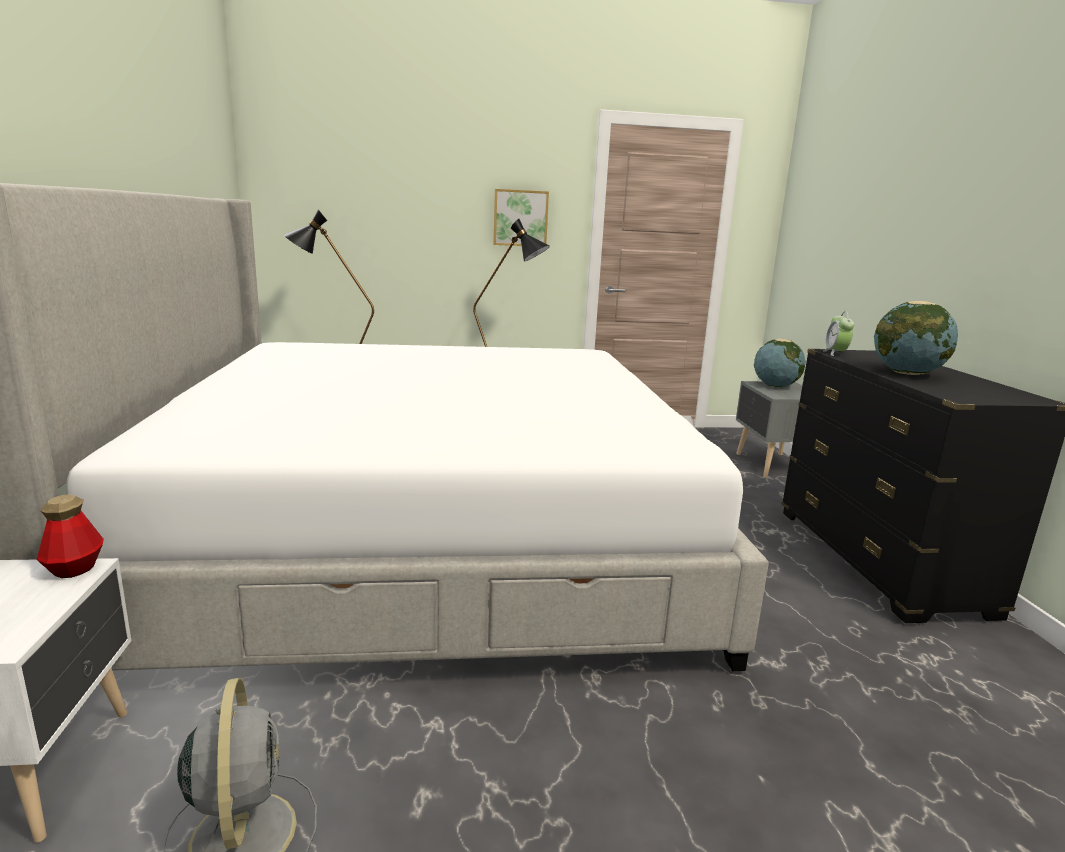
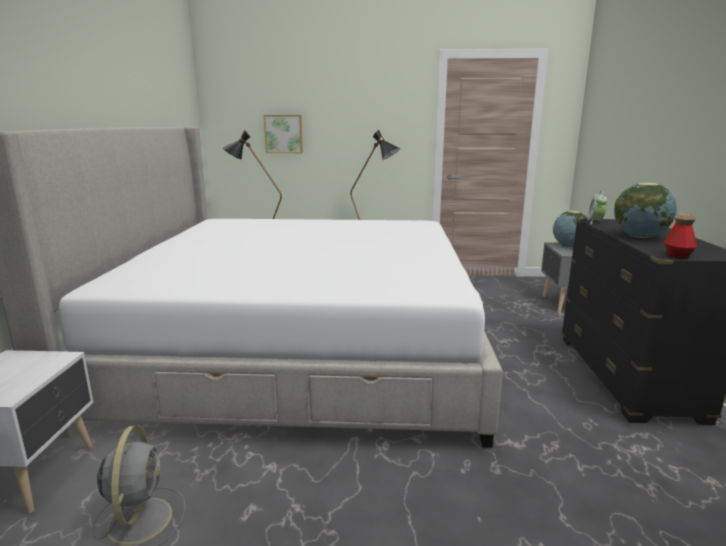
camera: 10 degrees right, 0 degrees up
bottle [37,495,104,578] -> bottle moved to [664,213,697,258]
picture [493,189,549,246] -> picture moved to [264,115,303,153]

